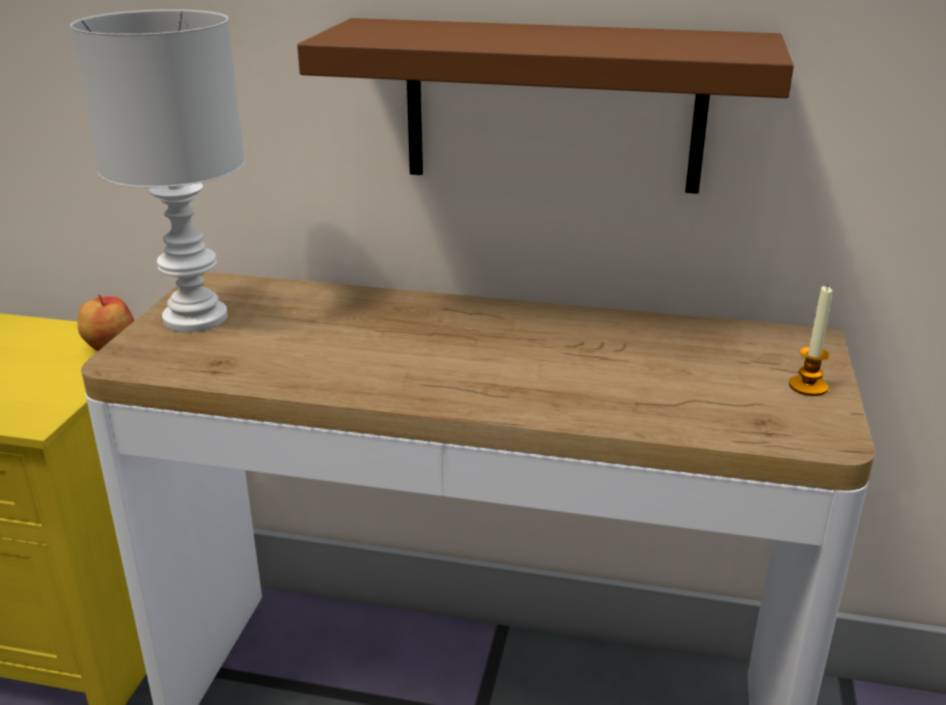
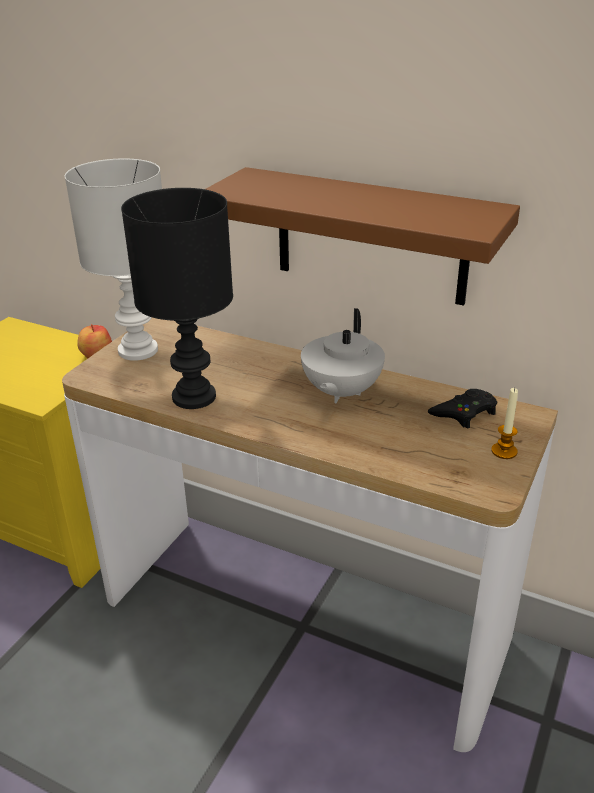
camera: 15 degrees right, 5 degrees up
none -> black table lamp [121,188,233,409]
none -> white teapot [301,308,385,403]
none -> black game controller [428,389,497,428]

